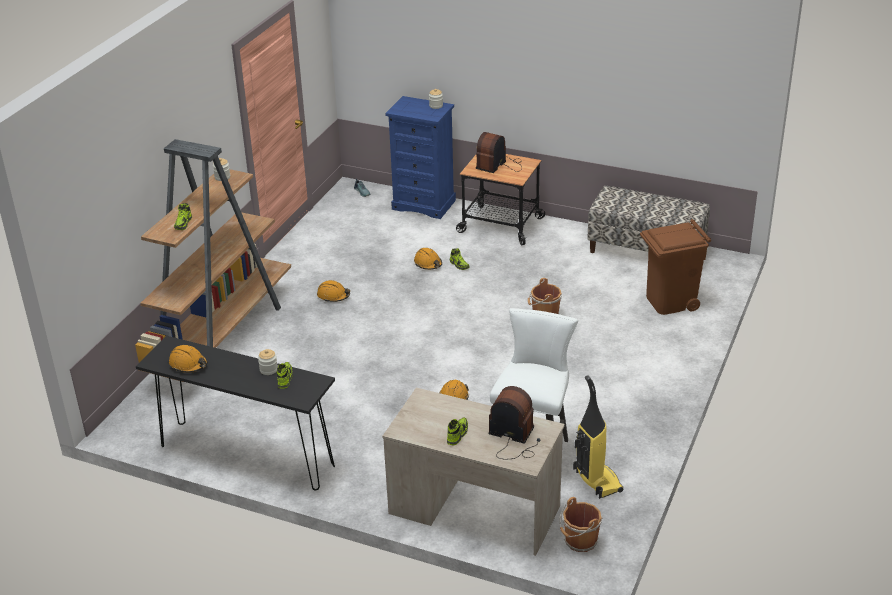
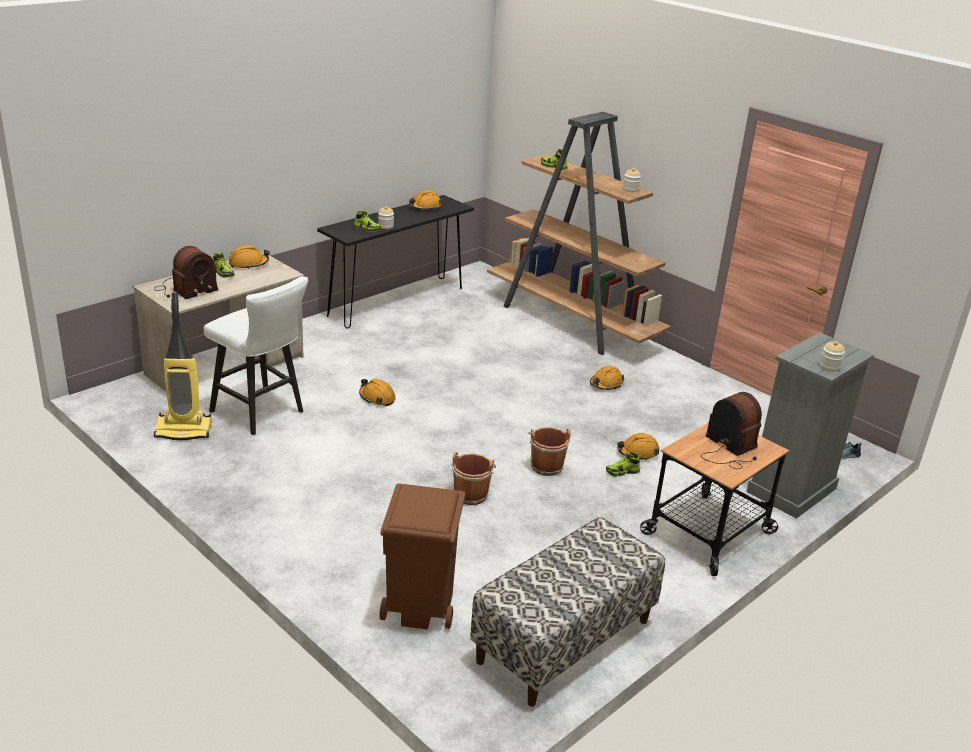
camera: 110 degrees right, 5 degrees down
blue dresser [385,96,456,219] -> grey dresser [746,332,874,519]
brown bucket [559,497,603,552] -> brown bucket moved to [529,427,571,476]
none -> orange hard hat [229,245,270,269]

